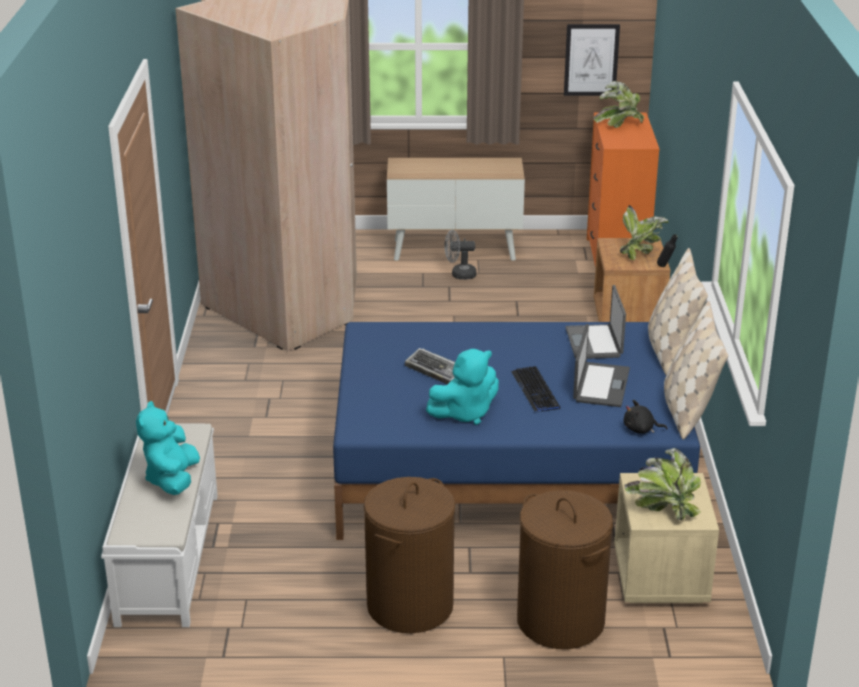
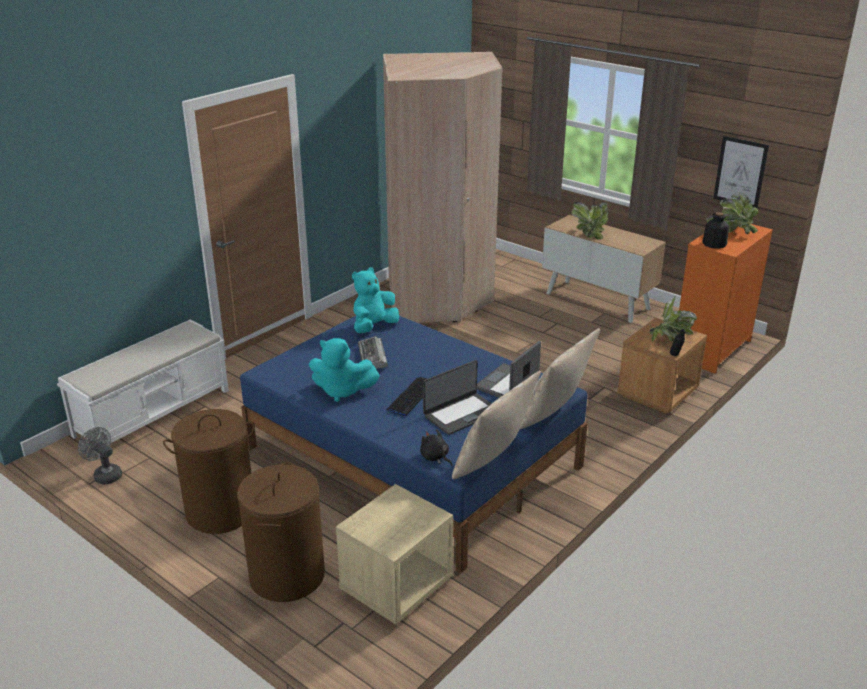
camera: 40 degrees right, 0 degrees up
turquoise plush toy [136,401,200,495] -> turquoise plush toy moved to [352,268,399,333]
grey fan [444,230,477,280] -> grey fan moved to [78,427,122,485]
potted plant [624,448,701,520] -> potted plant moved to [572,202,609,240]
none -> bottle [702,212,729,249]

